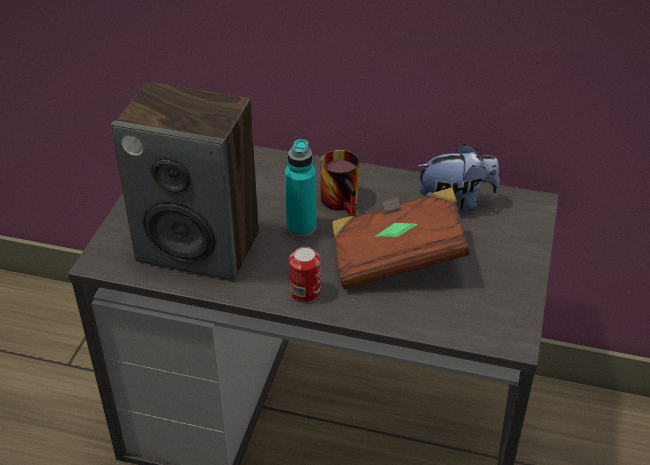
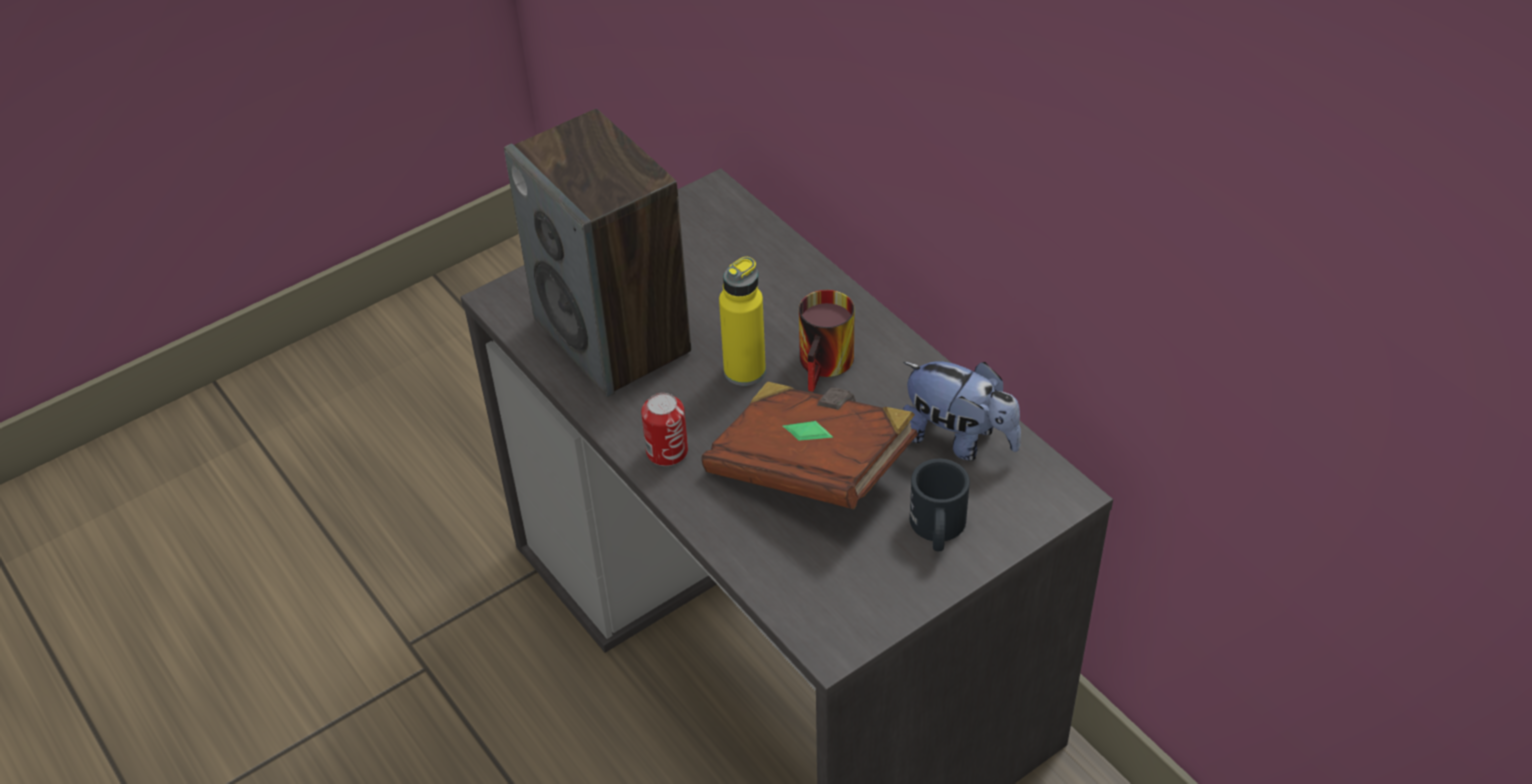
camera: 40 degrees right, 5 degrees up
turquoise bottle [285,139,316,237] -> yellow bottle [719,257,766,386]
none -> black mug [910,459,970,552]

